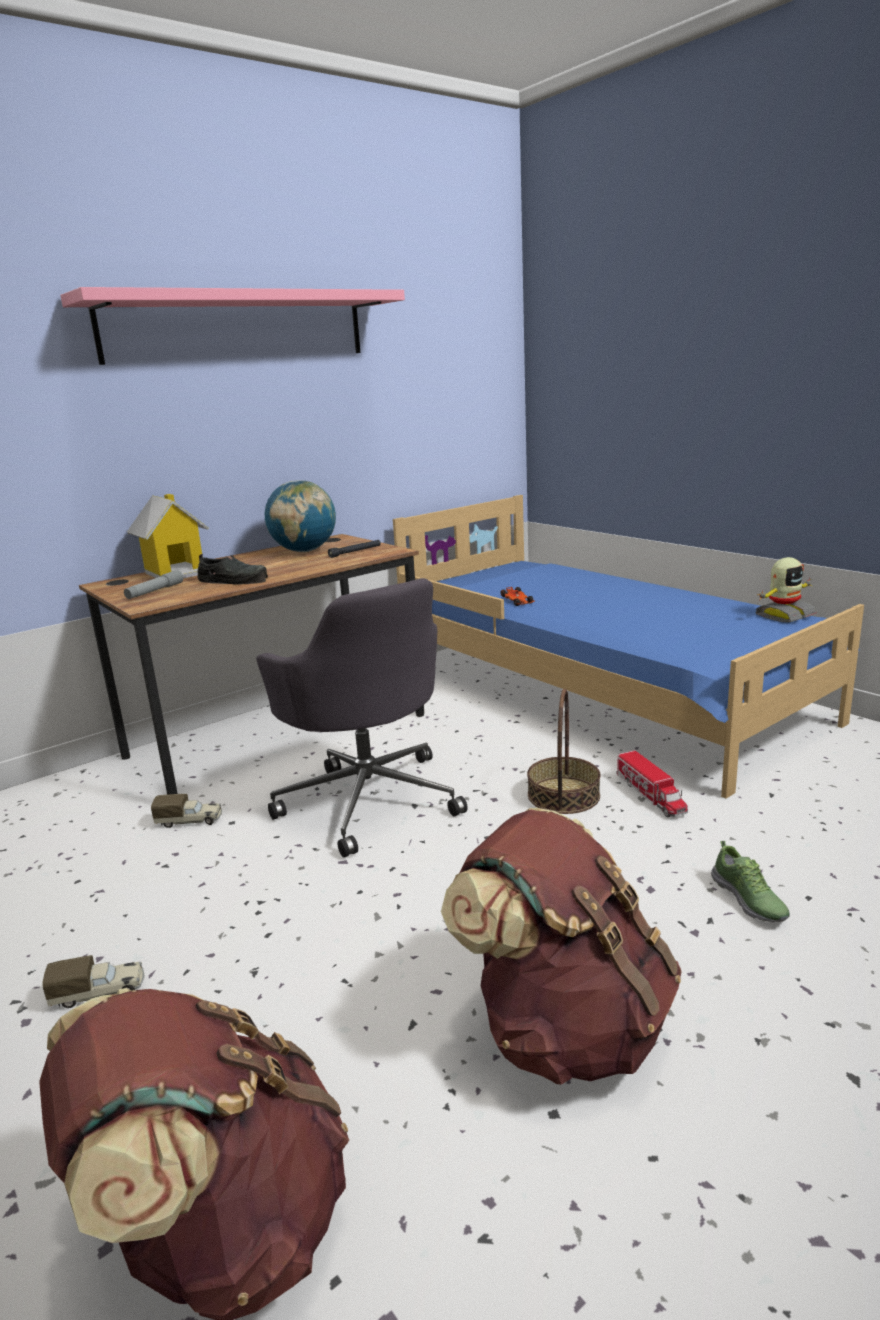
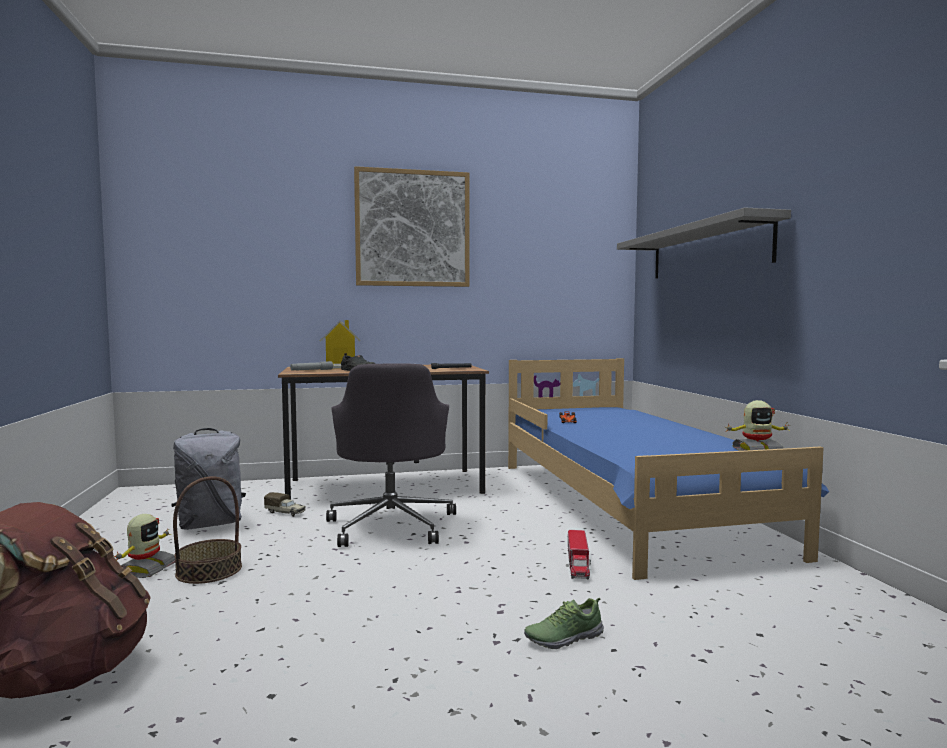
camera: 25 degrees right, 15 degrees down
toy truck [42,955,145,1008] -> toy robot [114,514,175,578]
pink shelf [60,287,405,365] -> picture [354,166,470,287]
globe [265,480,336,552] -> none
brown backpack [441,808,682,1085] -> none
basket [527,689,601,814] -> basket moved to [173,476,242,584]
shoe [711,841,790,923] -> shoe turned 60 degrees clockwise [524,598,604,649]
none -> grey backpack [171,428,246,530]
none -> grey shelf [617,208,791,279]

